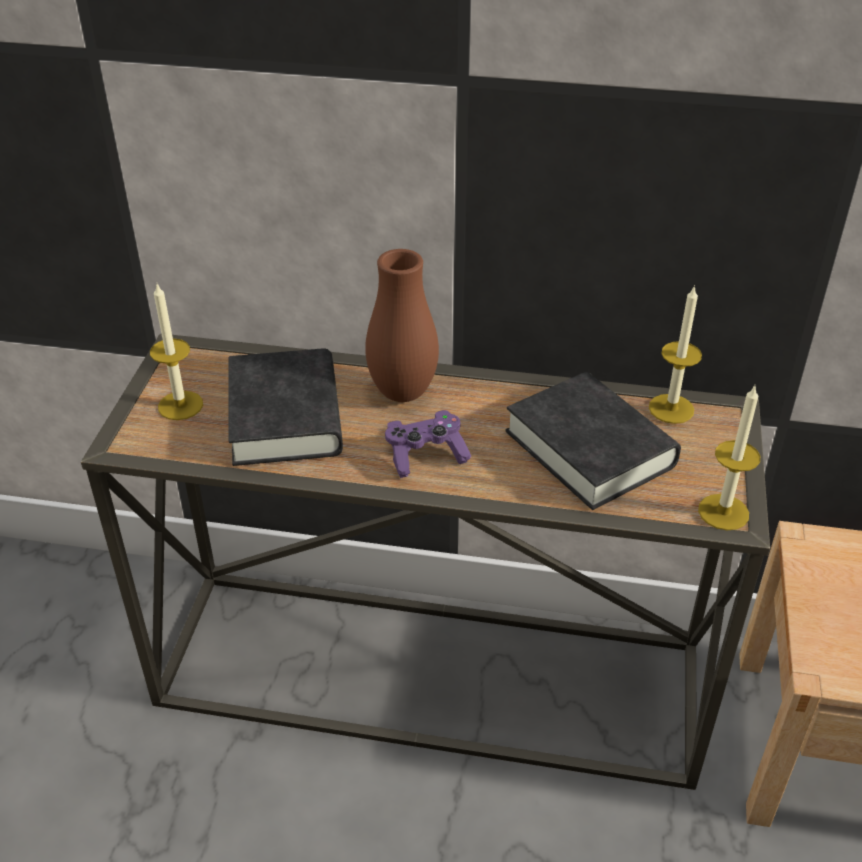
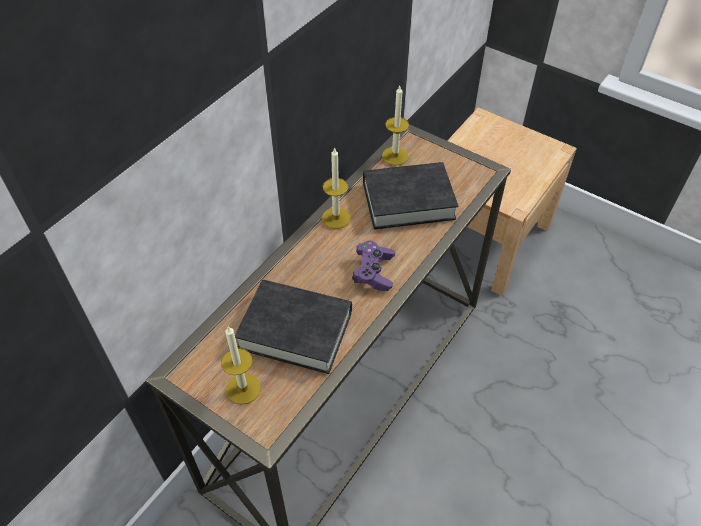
camera: 65 degrees left, 10 degrees up
brown vase [365,249,439,402] -> none
candle [698,386,760,531] -> candle moved to [322,147,351,229]

